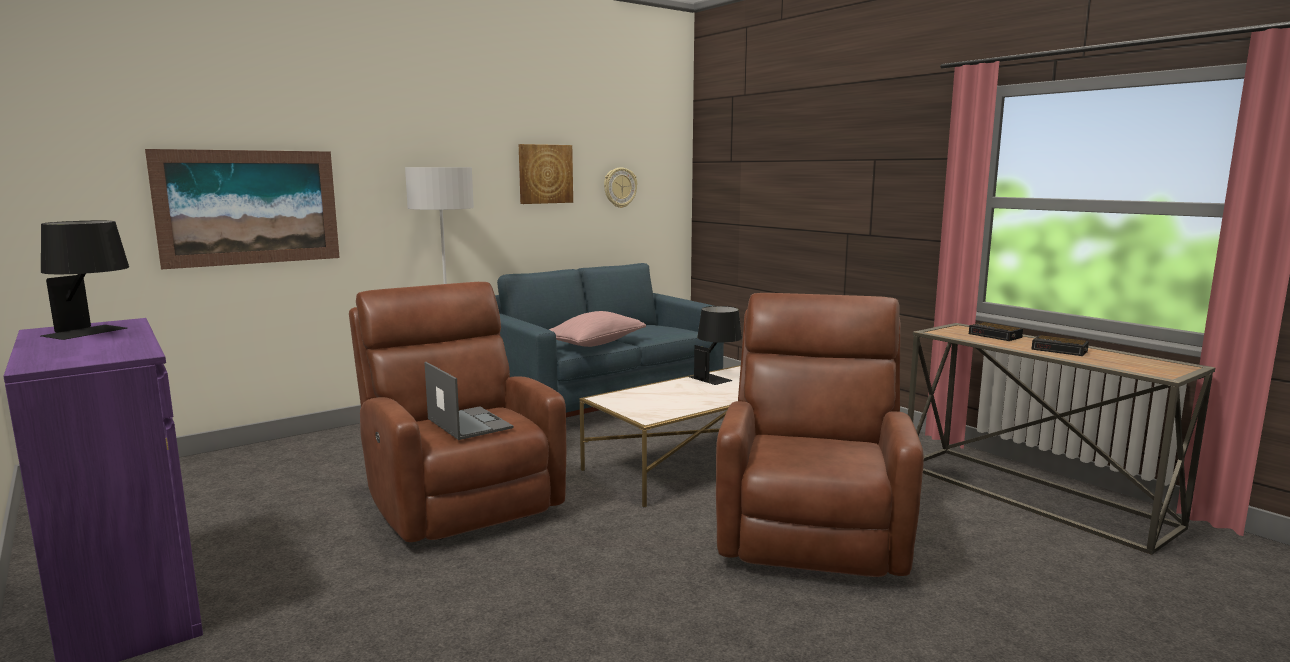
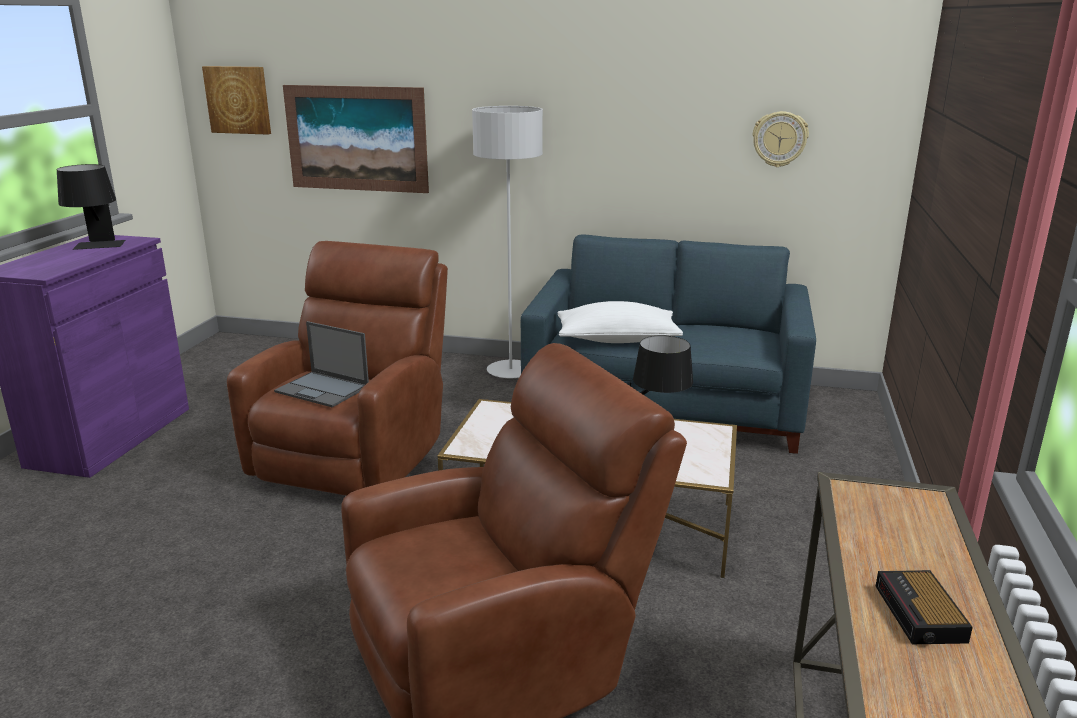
camera: 50 degrees right, 10 degrees up
laptop [424,362,513,440] -> laptop turned 105 degrees clockwise [274,321,369,407]
picture [519,144,573,204] -> picture moved to [202,66,271,135]
pink pillow [549,311,646,347] -> white pillow [557,301,683,343]
alarm clock [969,322,1023,341] -> none

